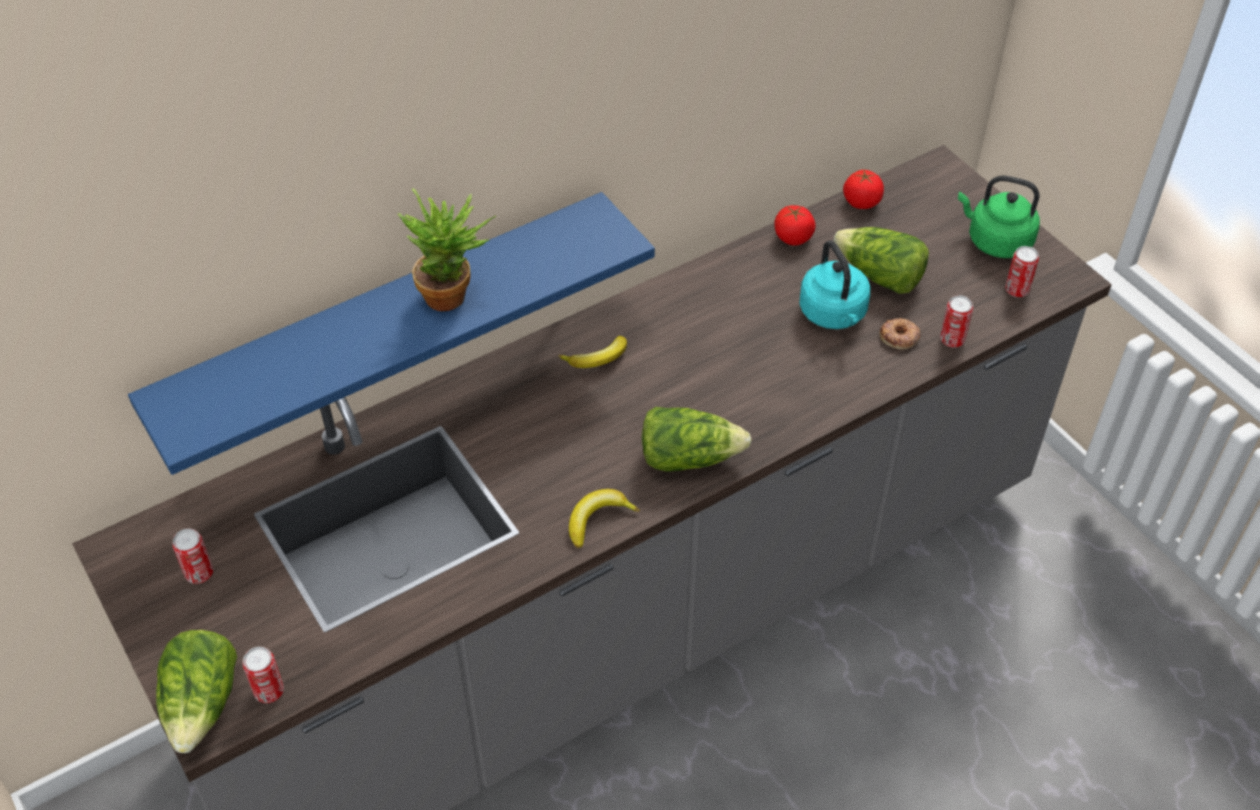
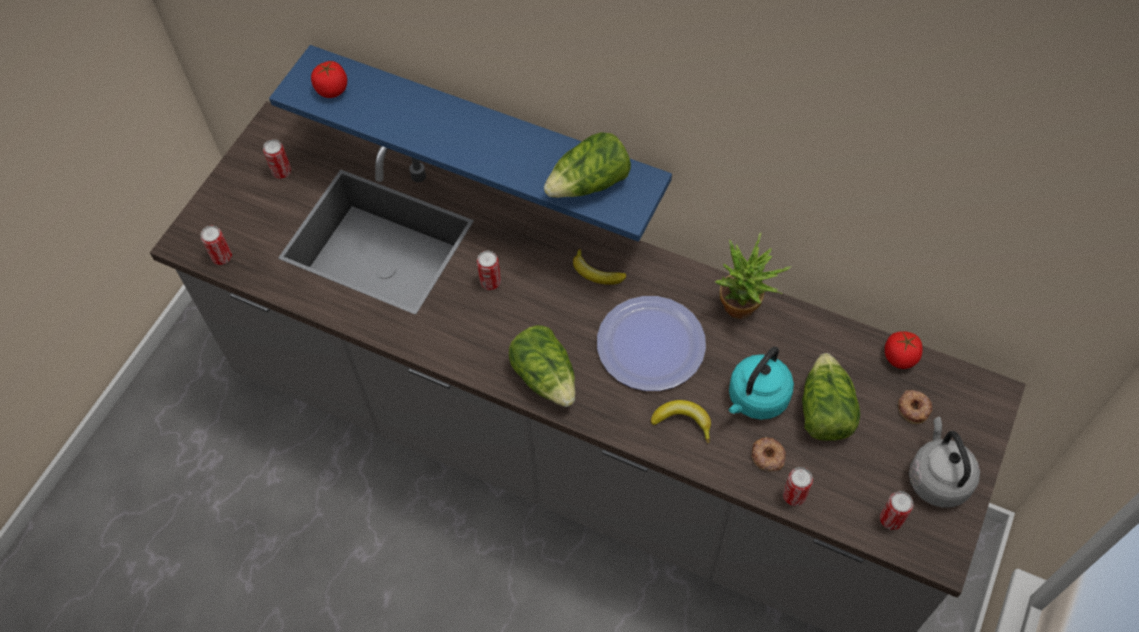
camera: 60 degrees right, 10 degrees up
lettuce [156,630,237,753] -> lettuce moved to [544,132,631,198]
potted plant [398,188,496,311] -> potted plant moved to [715,233,791,319]
banana [569,489,640,548] -> banana moved to [651,400,711,443]
tomato [774,205,816,246] -> tomato moved to [311,61,347,98]
green kettle [958,175,1040,258] -> grey kettle [909,417,980,508]
none -> can [477,251,501,290]
none -> plate [597,296,706,391]
none -> donut [898,390,932,424]

